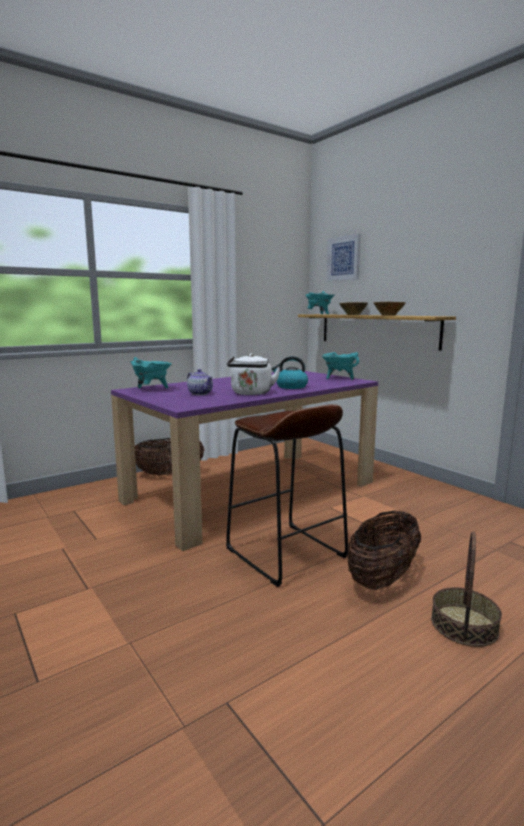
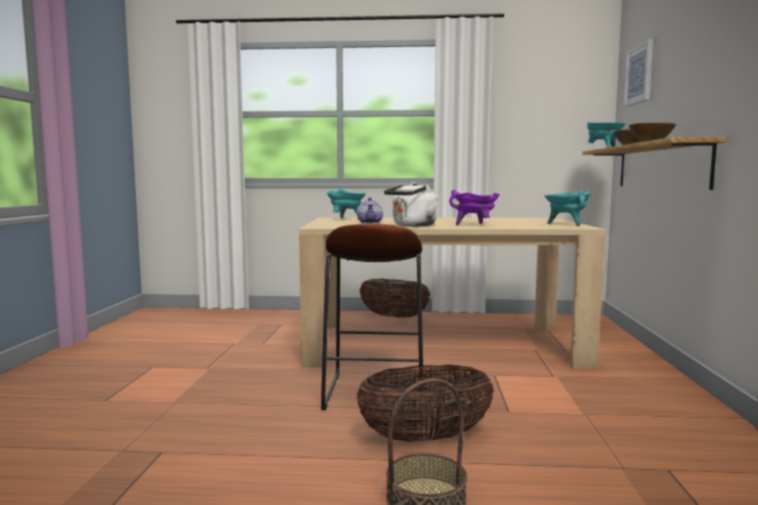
camera: 40 degrees right, 5 degrees down
purple dining table [111,371,378,551] -> beige dining table [299,218,605,369]
kettle [272,356,308,389] -> purple cooking pot [449,190,500,226]

